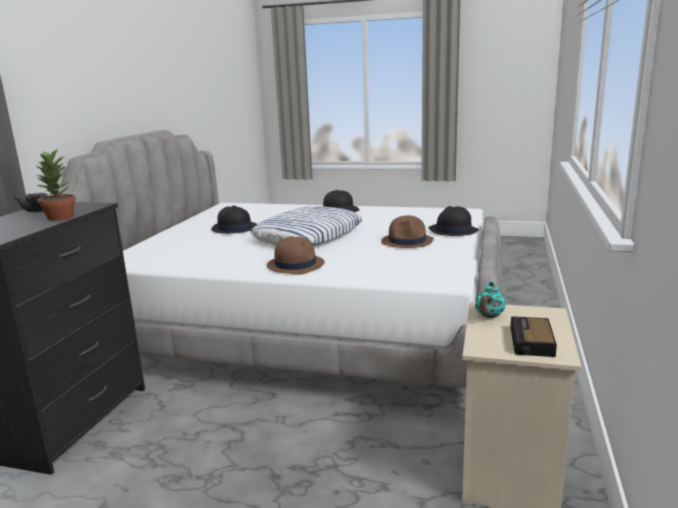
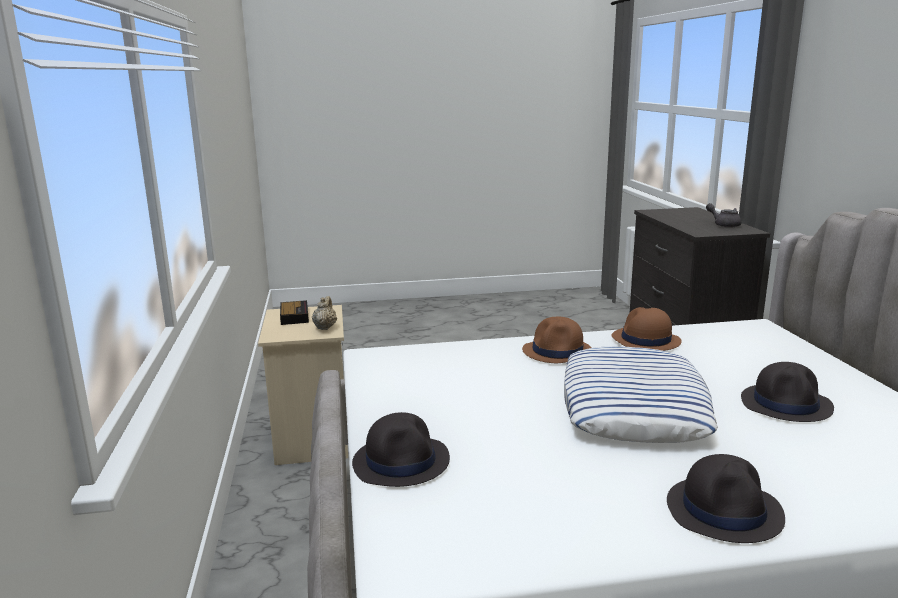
camera: 155 degrees right, 0 degrees up
potted plant [35,150,76,221] -> none
brown hat [381,215,434,248] -> brown hat moved to [611,307,682,351]
turquoise teapot [475,281,505,318] -> beige teapot [312,296,337,330]

